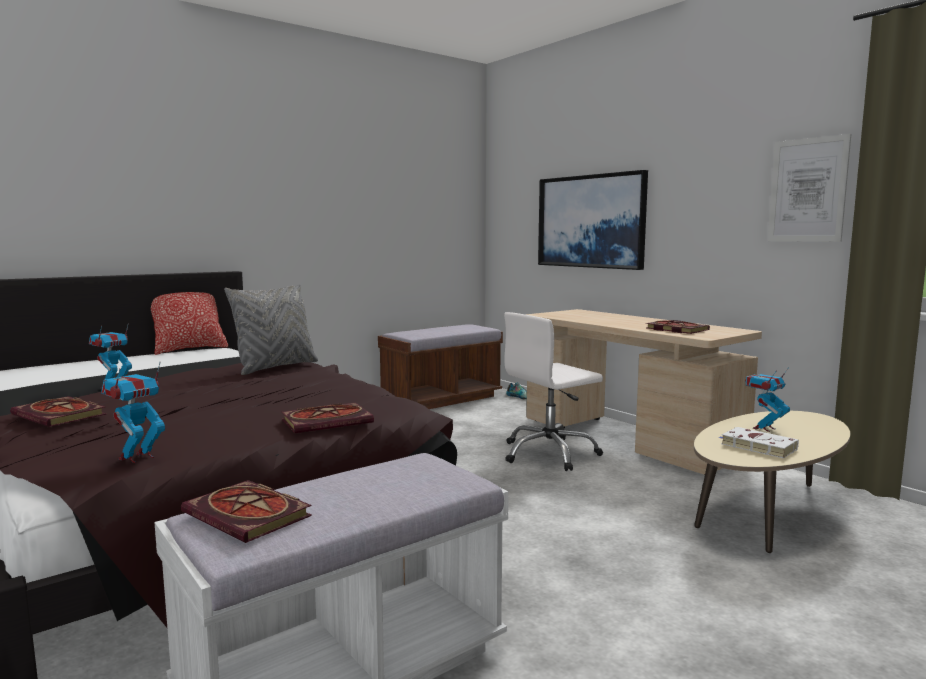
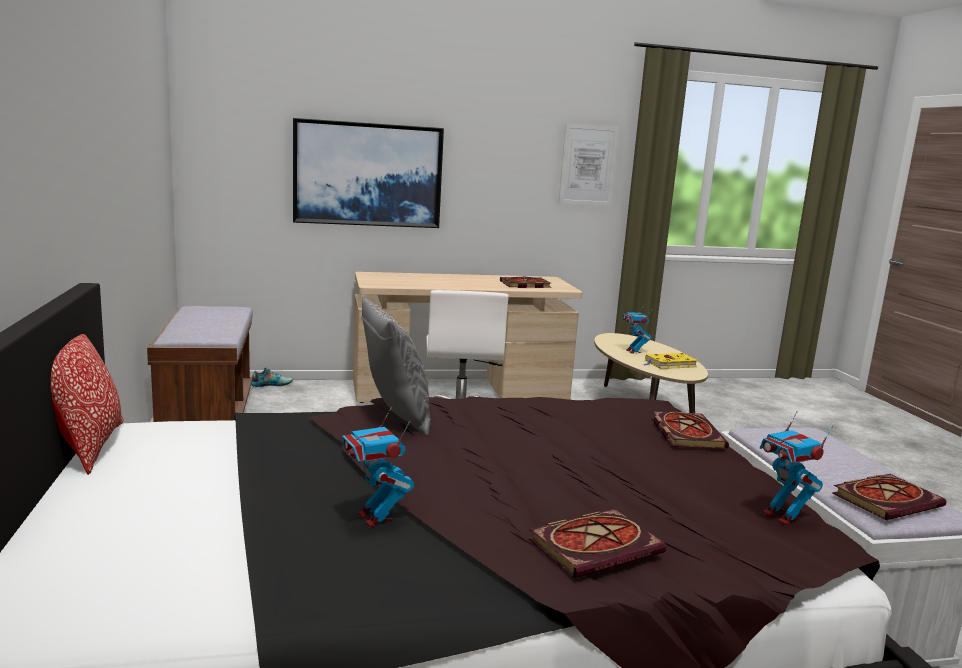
camera: 65 degrees left, 5 degrees up
white book [718,427,799,458] -> yellow book [643,353,698,369]

